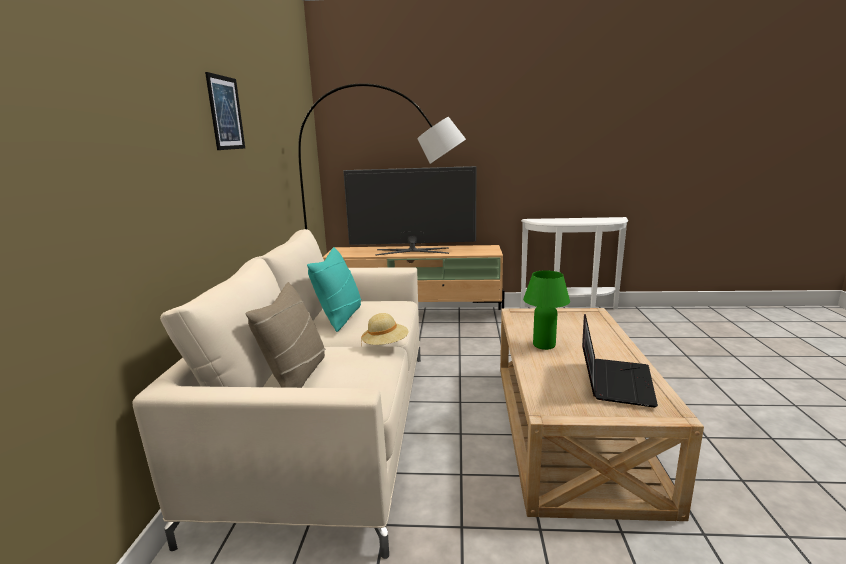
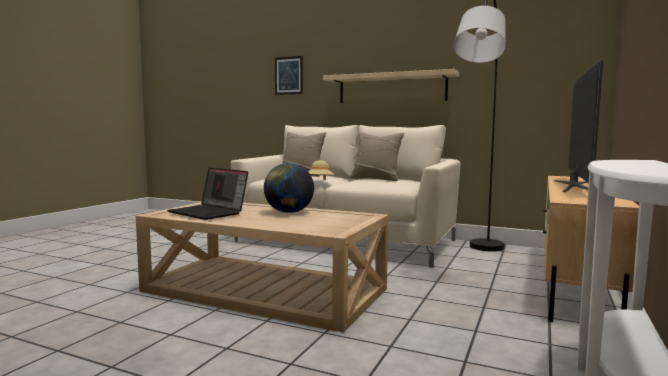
camera: 110 degrees right, 10 degrees down
picture [205,72,245,150] -> picture moved to [275,56,303,95]
turquoise pillow [307,247,361,332] -> beige pillow [350,132,404,181]
green table lamp [523,270,570,350] -> globe [264,163,314,213]
none -> beige shelf [323,69,459,103]

